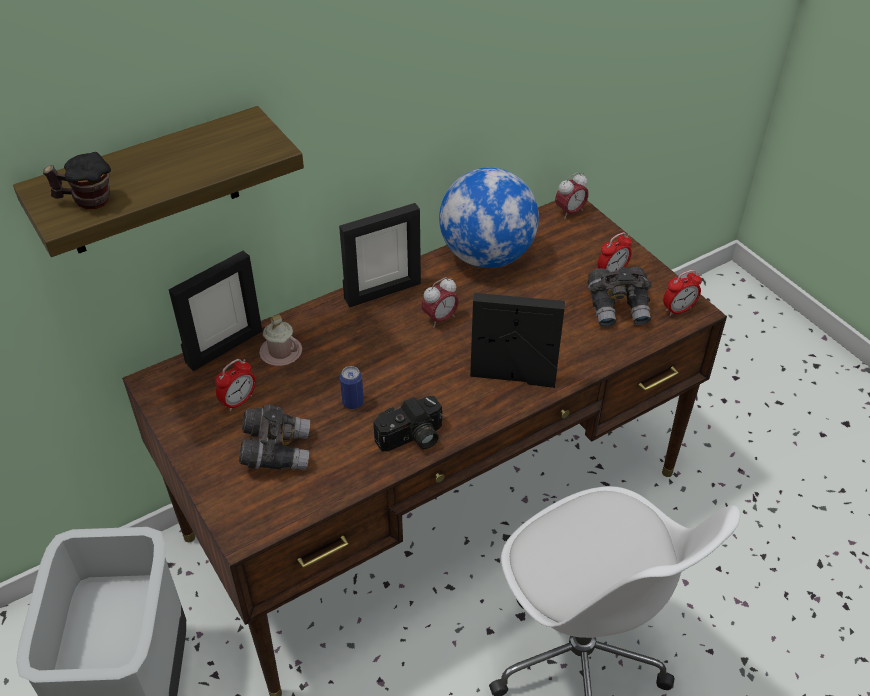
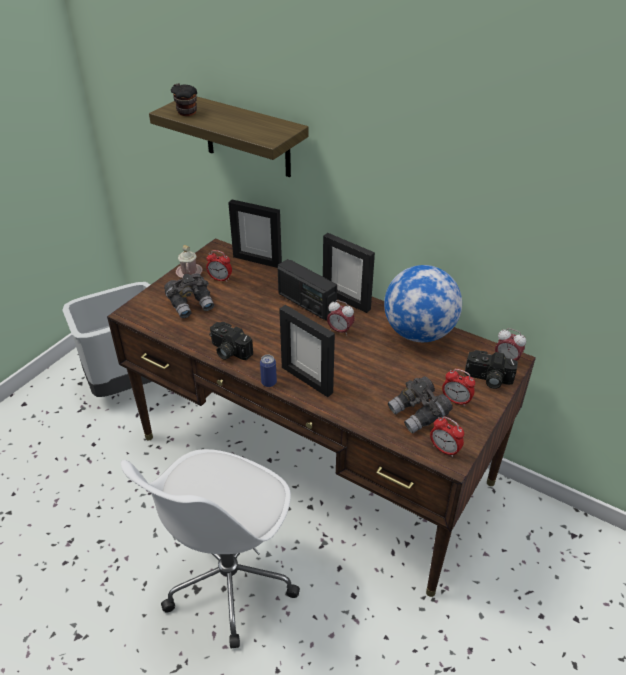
camera: 65 degrees right, 5 degrees down
pink mug [259,314,302,366] -> pink mug moved to [176,245,203,278]
can [340,366,364,409] -> can moved to [260,355,277,387]
picture frame [470,293,565,388] -> picture frame turned 150 degrees clockwise [279,305,335,397]
none -> radio [278,259,337,321]
none -> camera [465,350,518,389]

